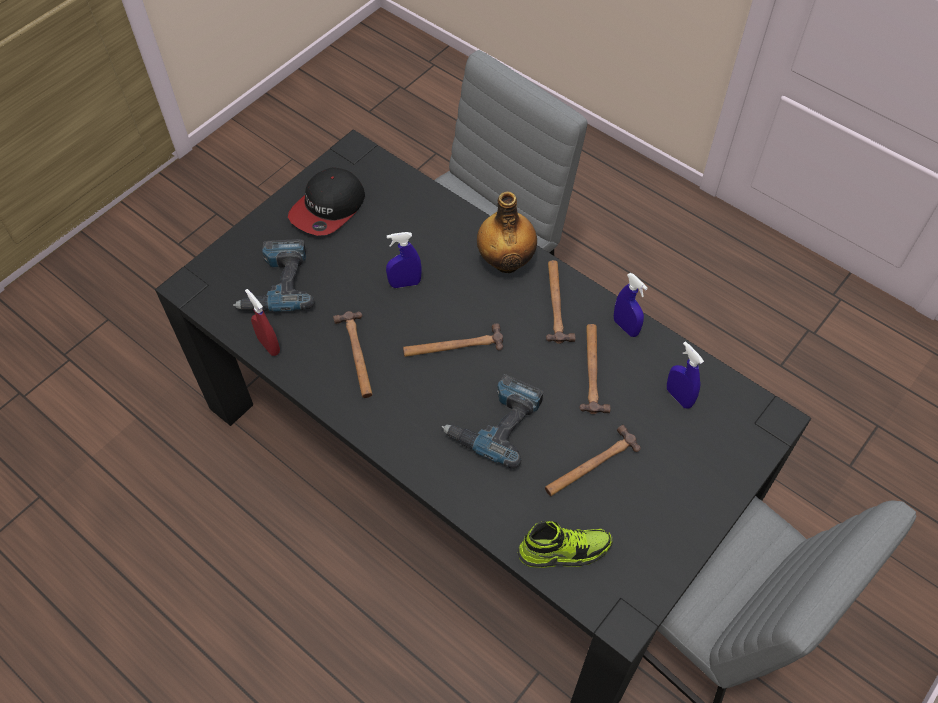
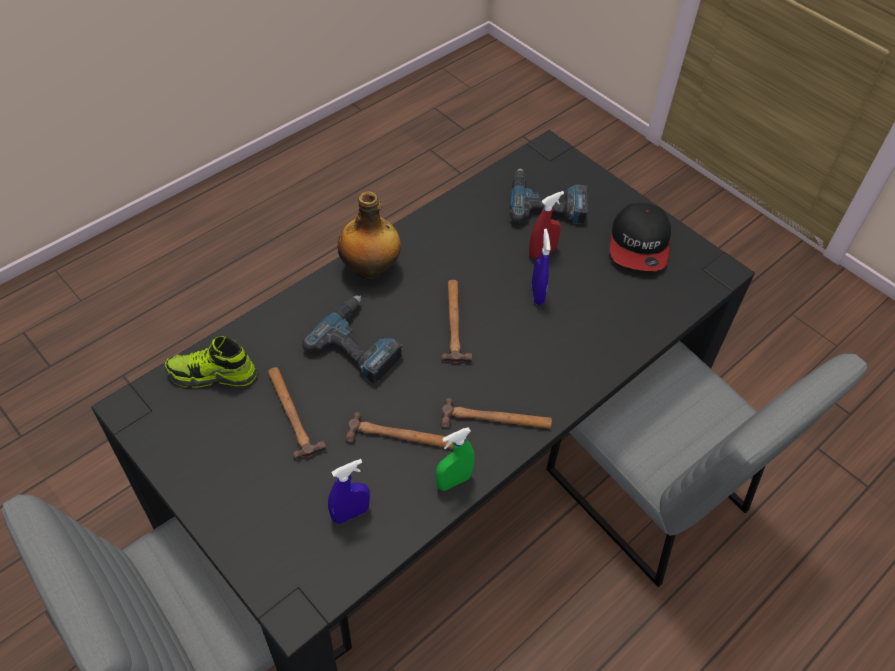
camera: 95 degrees right, 5 degrees down
red spray bottle [245,289,280,356] -> red spray bottle moved to [529,191,564,258]
cap [288,167,365,236] -> cap turned 120 degrees counterclockwise [610,203,671,271]
hammer [333,311,372,398] -> none
bottle [477,191,537,273] -> bottle moved to [337,192,401,279]
shoe [518,521,613,568] -> shoe turned 90 degrees clockwise [164,336,257,388]
blue spray bottle [614,273,648,337] -> green spray bottle [435,427,475,491]

